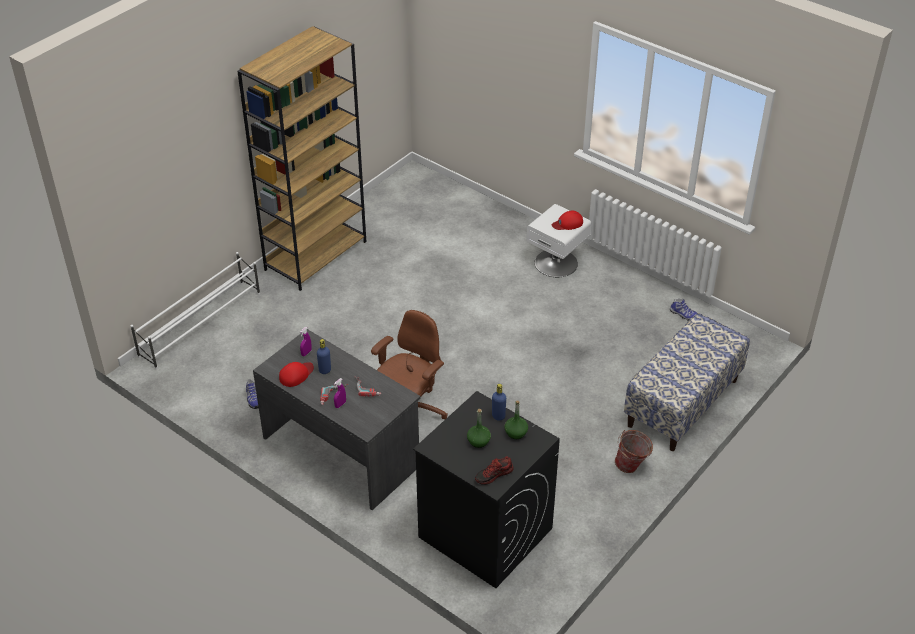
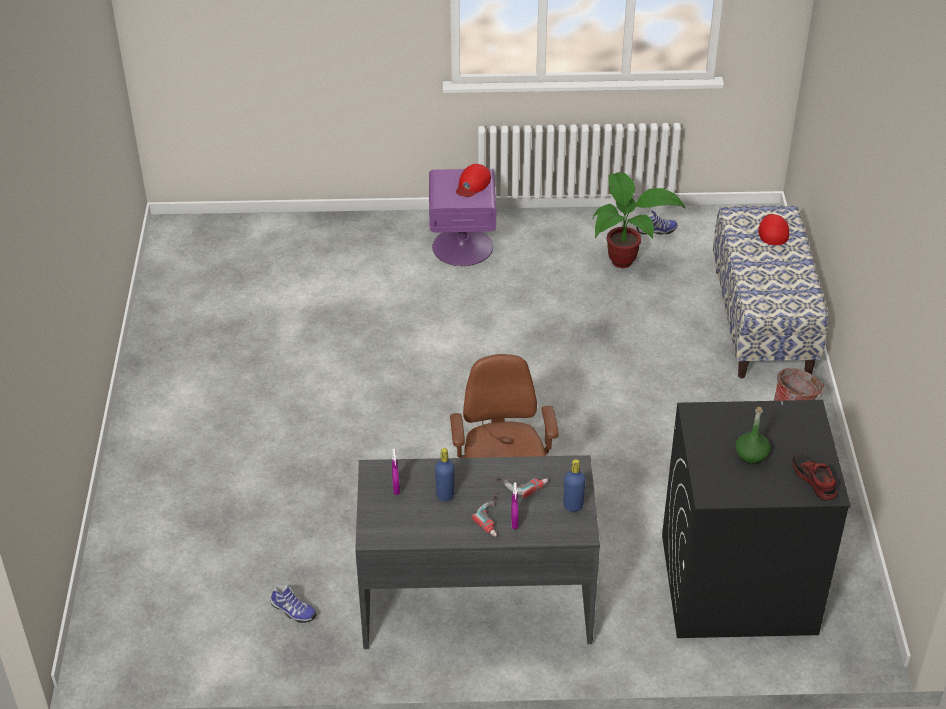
camera: 40 degrees left, 0 degrees up
white shoe rack [130,252,260,369] -> none
brown bookcase [237,26,366,291] -> none
red cap [279,362,314,387] -> red cap moved to [758,214,789,245]
shoe [475,456,514,485] -> shoe turned 135 degrees clockwise [792,453,838,501]
blue bottle [492,384,506,421] -> blue bottle moved to [564,459,586,512]
green bottle [504,401,528,439] -> none
white nightstand [526,204,591,277] -> purple nightstand [429,169,496,266]
none -> potted plant [593,172,686,268]

